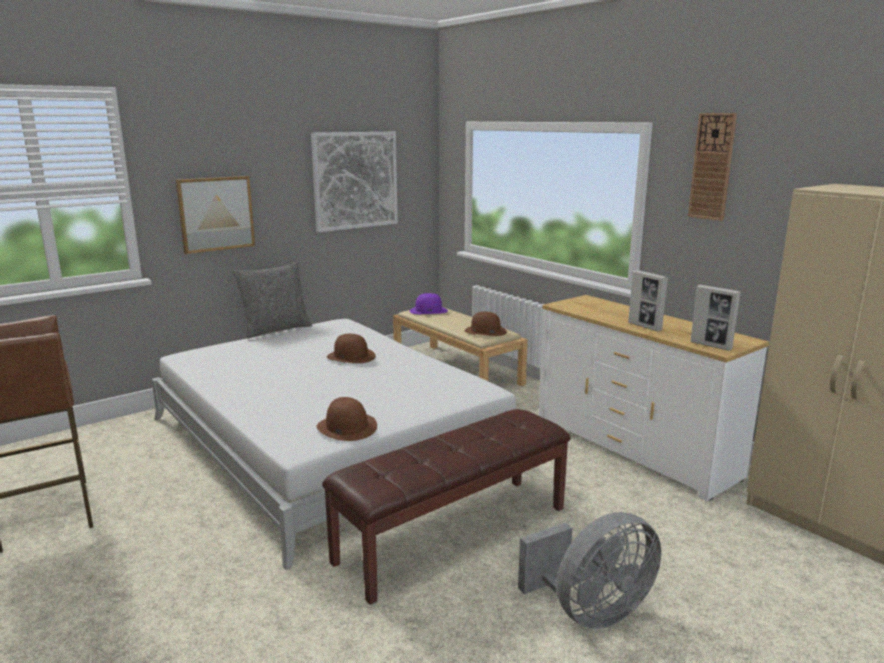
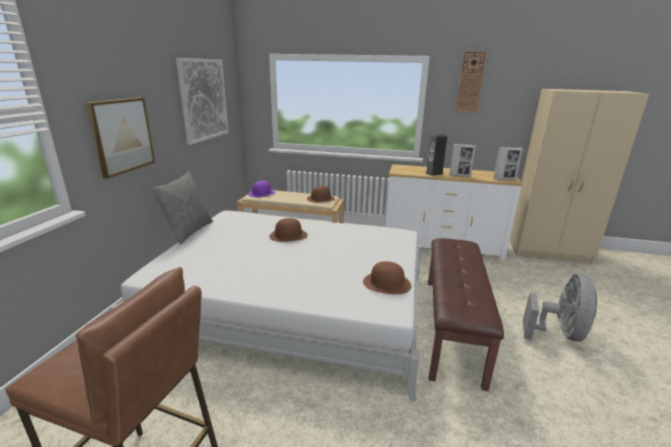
camera: 40 degrees left, 5 degrees up
none -> speaker [425,134,447,176]

